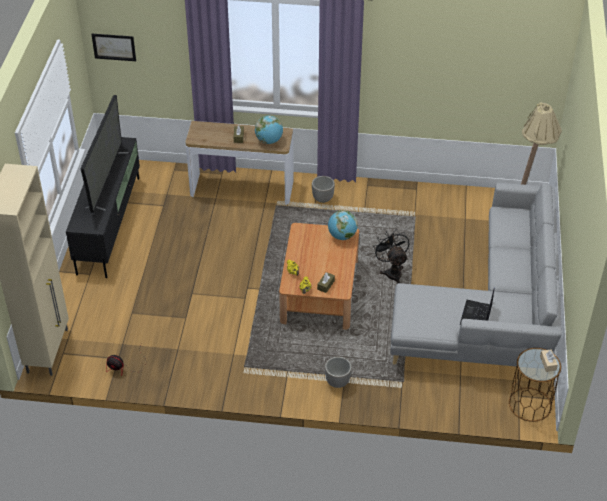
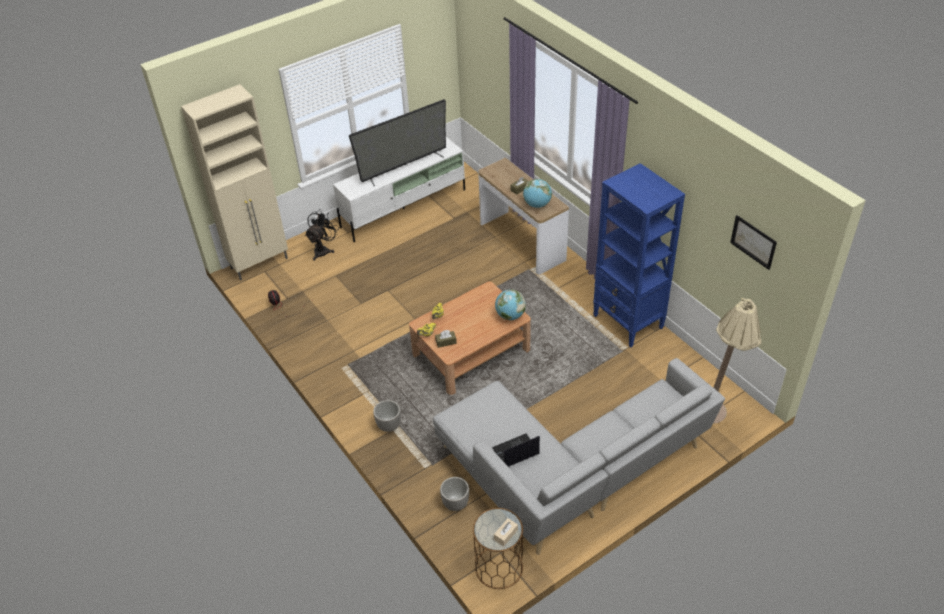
camera: 50 degrees right, 0 degrees up
black tv stand [66,137,140,278] -> white tv stand [333,137,465,242]
picture [91,34,136,61] -> picture moved to [730,215,777,270]
planter [312,176,335,203] -> planter moved to [440,477,469,511]
black fan [373,229,409,283] -> black fan moved to [305,209,339,261]
none -> blue bookcase [593,163,685,347]

